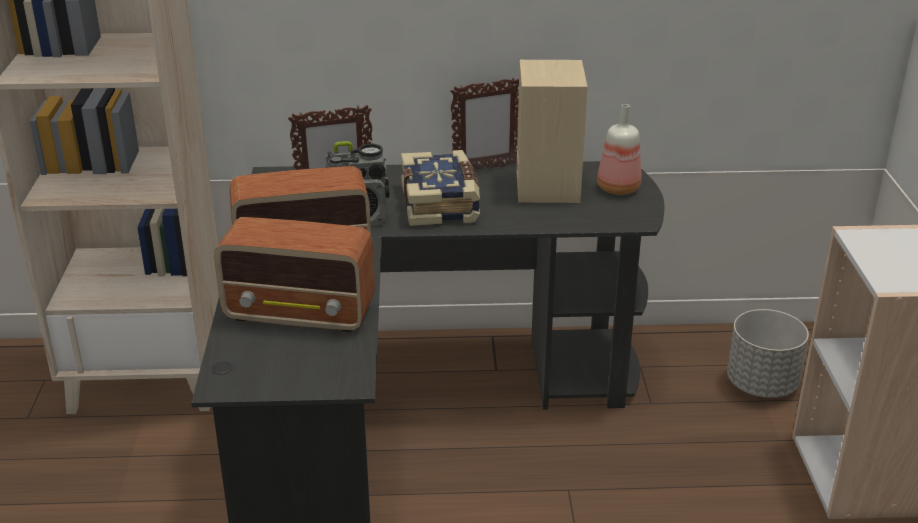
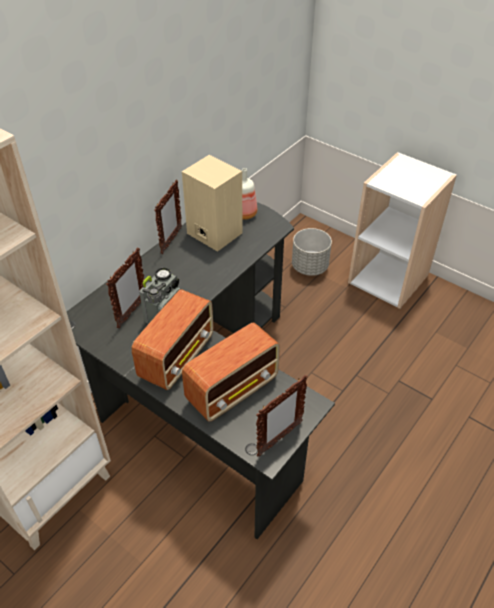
camera: 50 degrees left, 15 degrees up
book [401,150,480,226] -> none
none -> picture frame [256,375,308,457]

